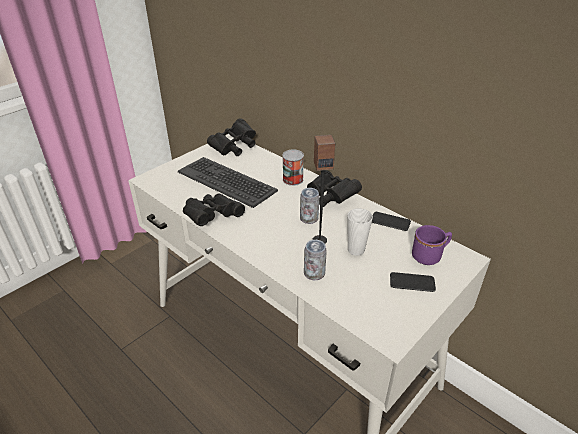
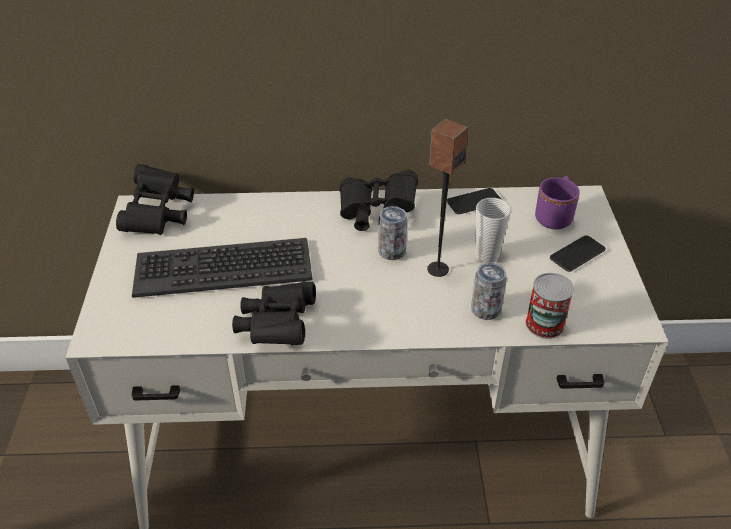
camera: 45 degrees left, 5 degrees up
can [282,150,304,186] -> can moved to [526,273,574,339]

